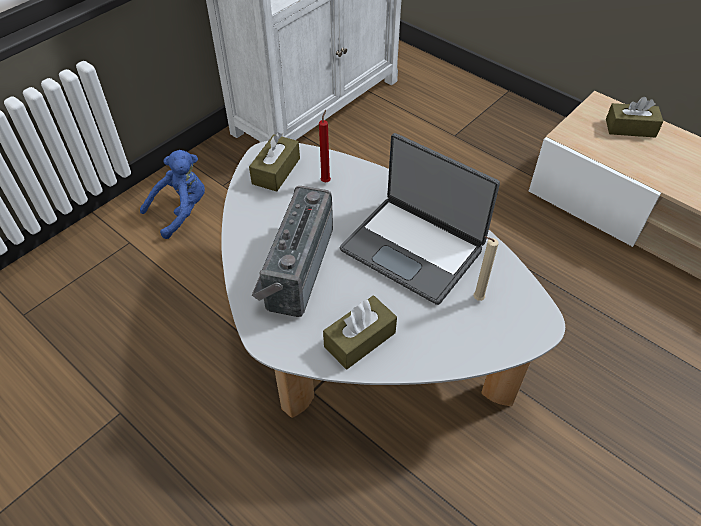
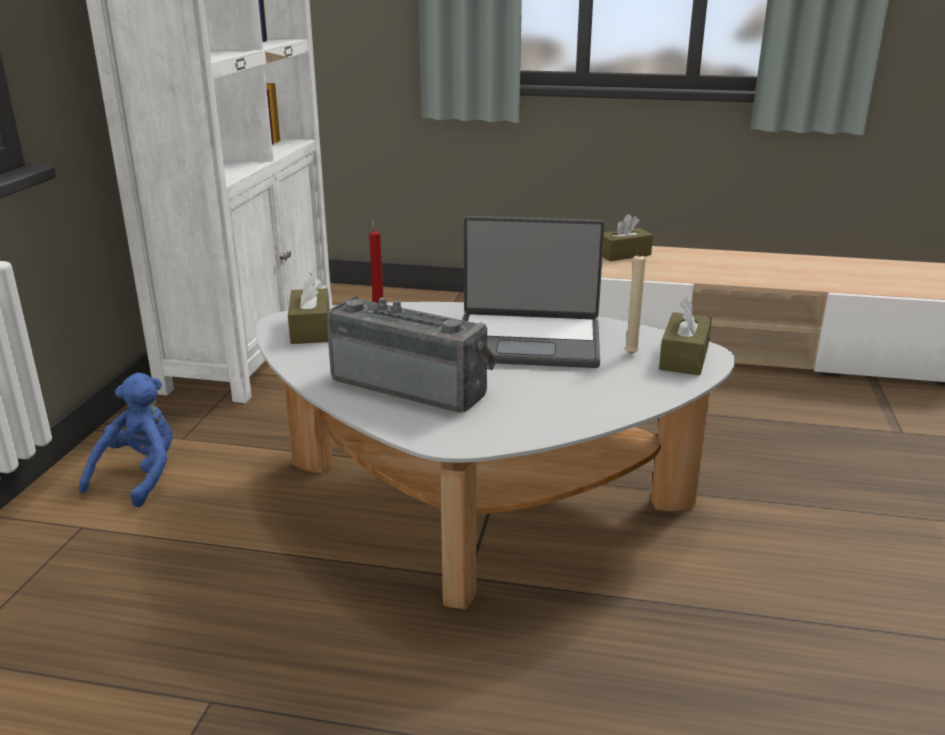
camera: 30 degrees left, 25 degrees down
radio [252,186,333,317] -> radio turned 135 degrees clockwise [326,297,497,413]
brown tissue box [323,296,397,369] -> brown tissue box moved to [659,297,712,375]

